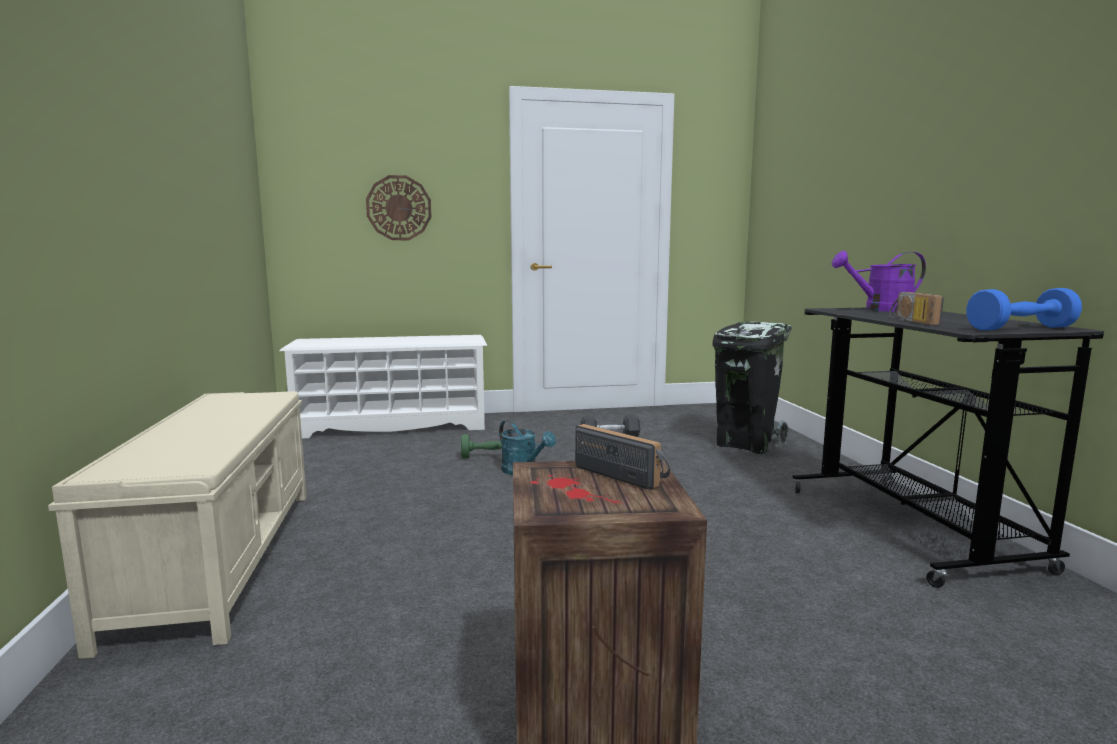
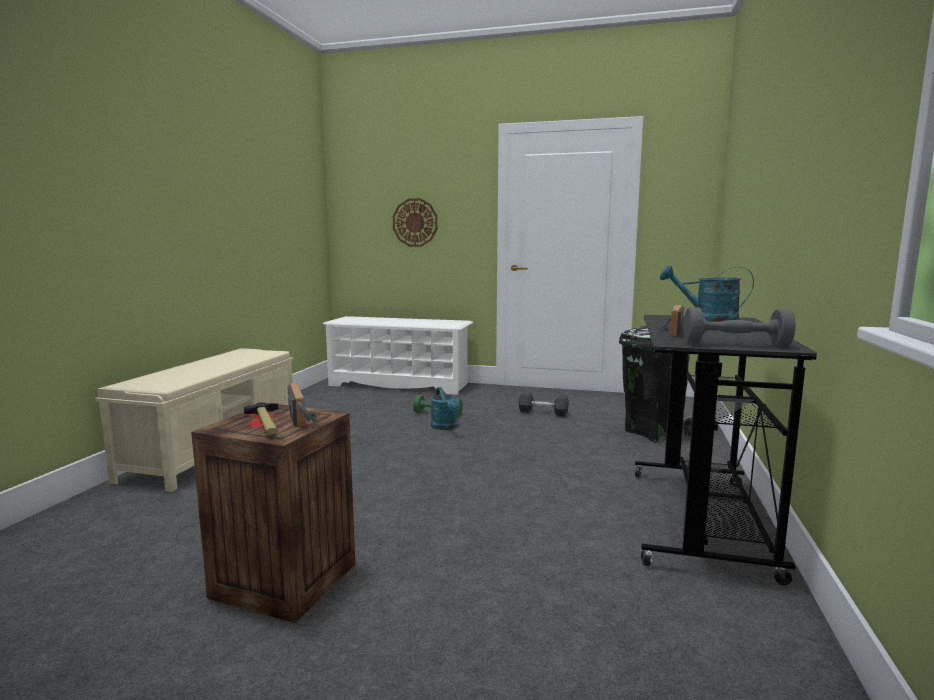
camera: 25 degrees right, 0 degrees up
purple watering can [832,251,926,312] -> turquoise watering can [660,265,754,322]
blue dumbbell [966,288,1082,331] -> grey dumbbell [683,307,796,346]
none -> hammer [244,402,278,435]

